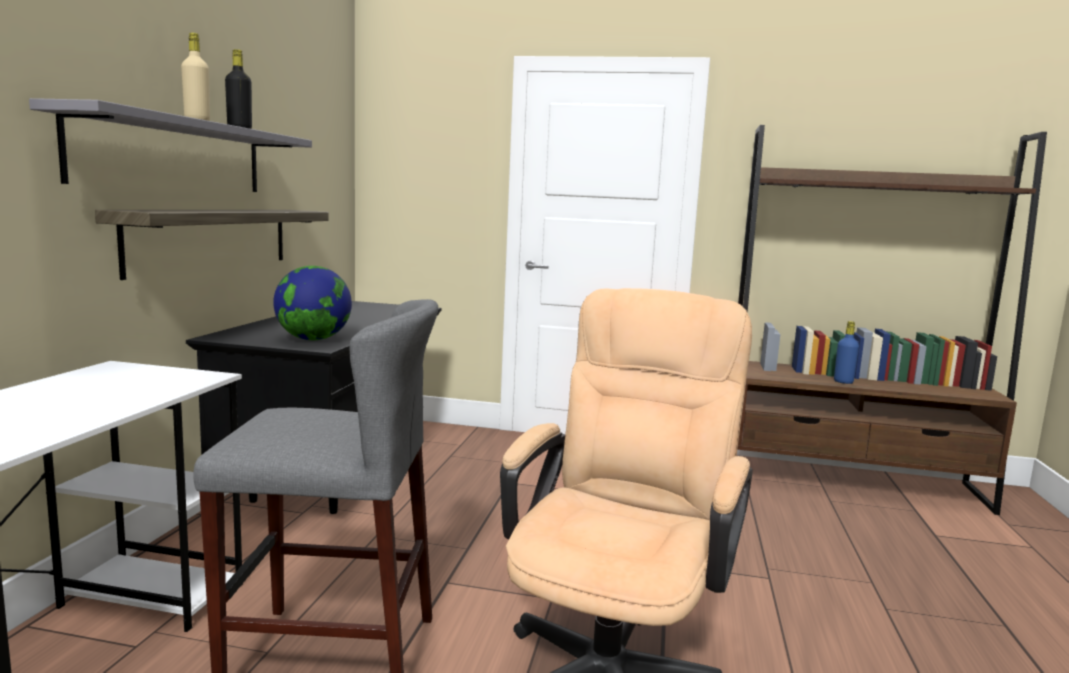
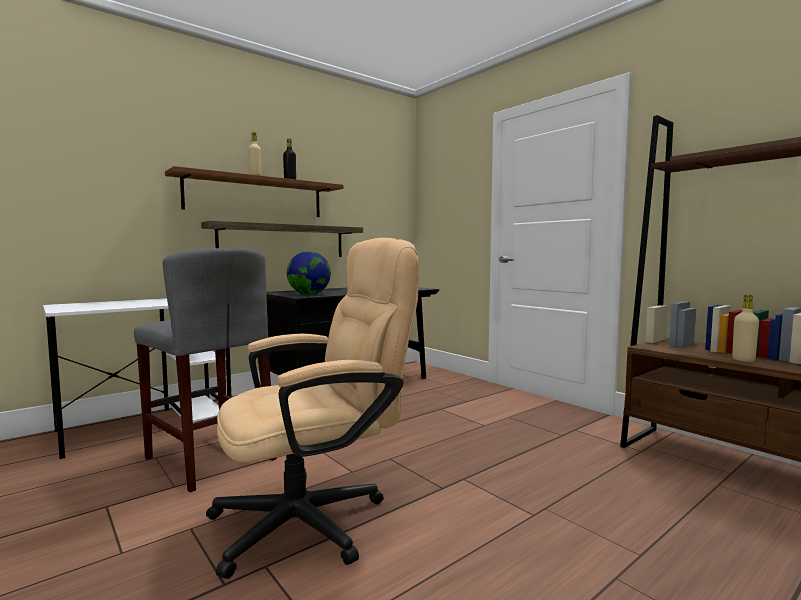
camera: 40 degrees right, 5 degrees down
grey shelf [29,98,312,192] -> brown shelf [165,166,343,217]
blue bottle [834,321,859,384] -> beige bottle [732,295,759,362]

